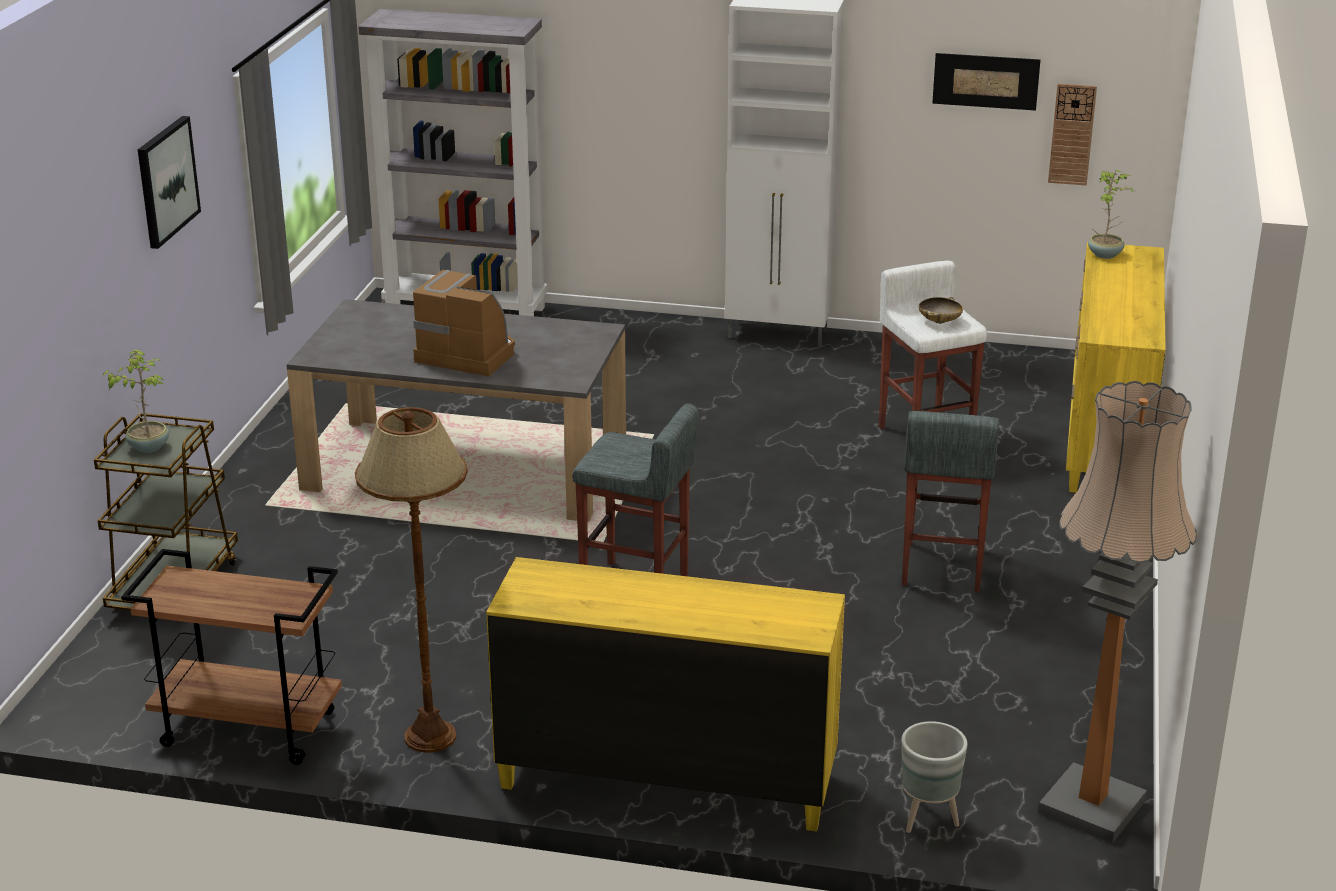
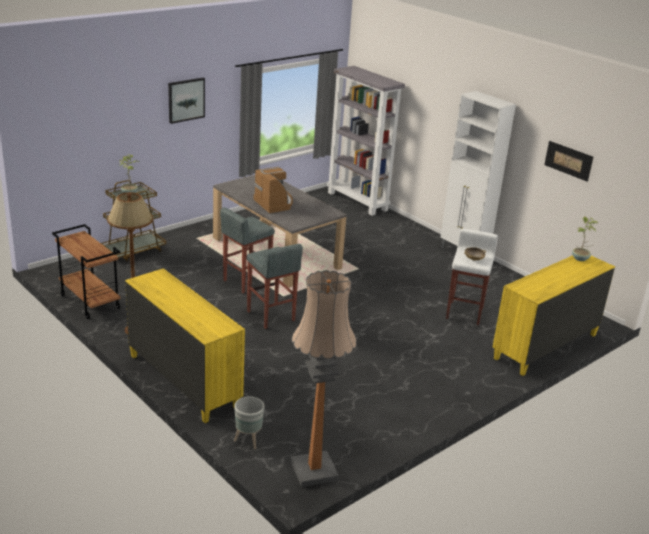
camera: 35 degrees right, 0 degrees up
grey stool [902,411,999,593] -> grey stool moved to [220,207,275,293]
wall clock [1048,83,1097,185] -> none

